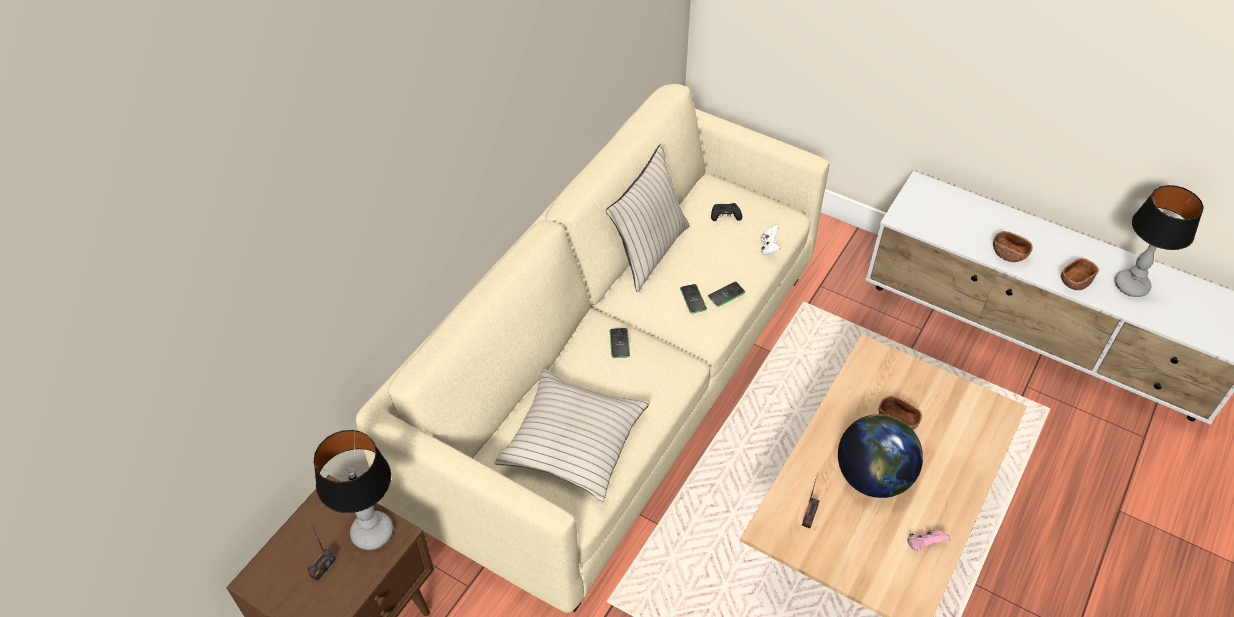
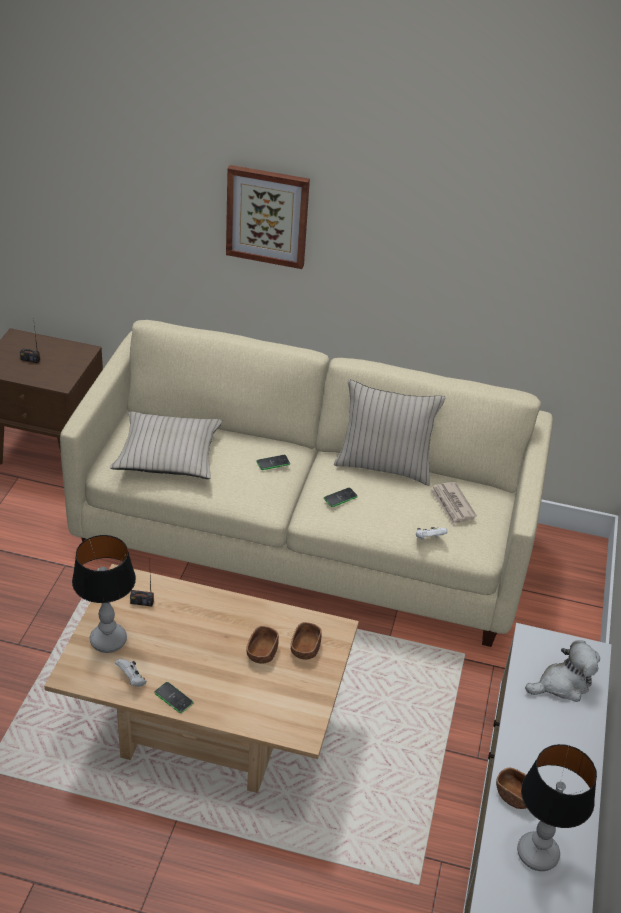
camera: 70 degrees right, 10 degrees down
table lamp [314,430,393,550] -> table lamp moved to [72,535,136,653]
phone [708,282,745,307] -> phone moved to [154,682,193,713]
black game controller [711,203,742,221] -> newspaper [430,482,477,525]
globe [838,414,923,498] -> none
pink game controller [907,529,950,551] -> white game controller [115,659,146,687]
brown bowl [993,231,1032,262] -> brown bowl moved to [291,622,322,660]
none -> picture [226,165,310,269]
none -> plush toy [525,640,600,702]

